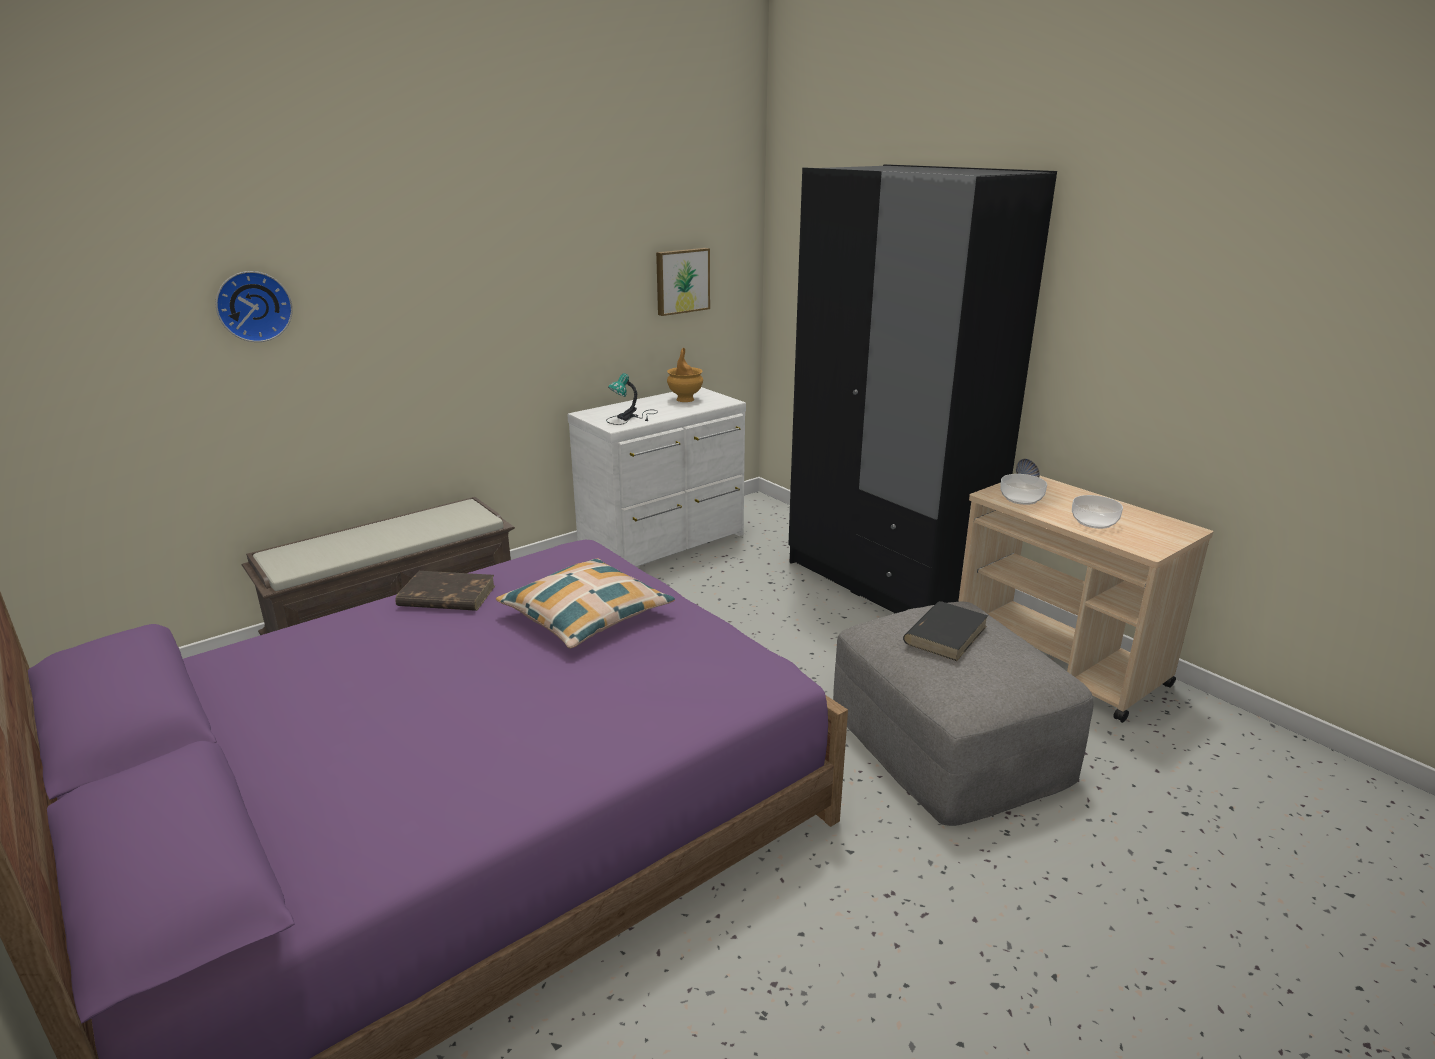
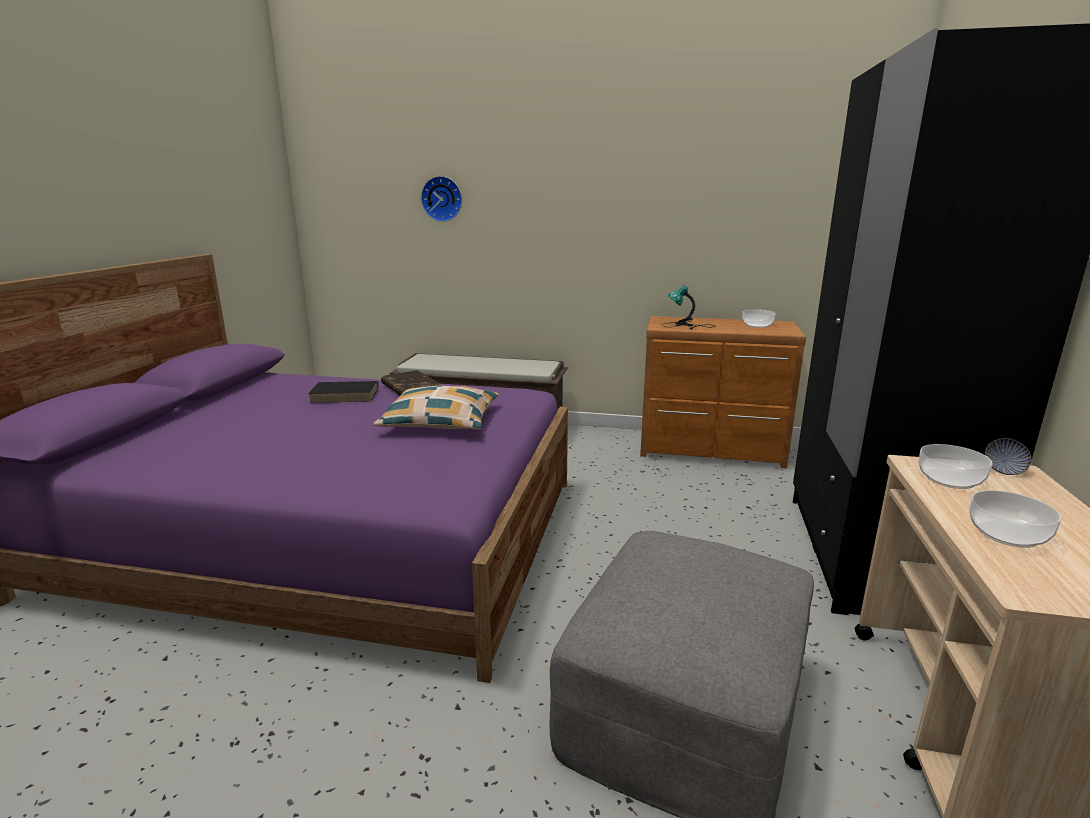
camera: 50 degrees right, 5 degrees down
white dresser [567,387,746,567] -> brown dresser [640,316,806,468]
picture [656,248,710,316] -> none
brown vase [667,348,703,402] -> bowl [742,309,776,328]
black book [903,601,988,661] -> black book moved to [308,381,378,403]

